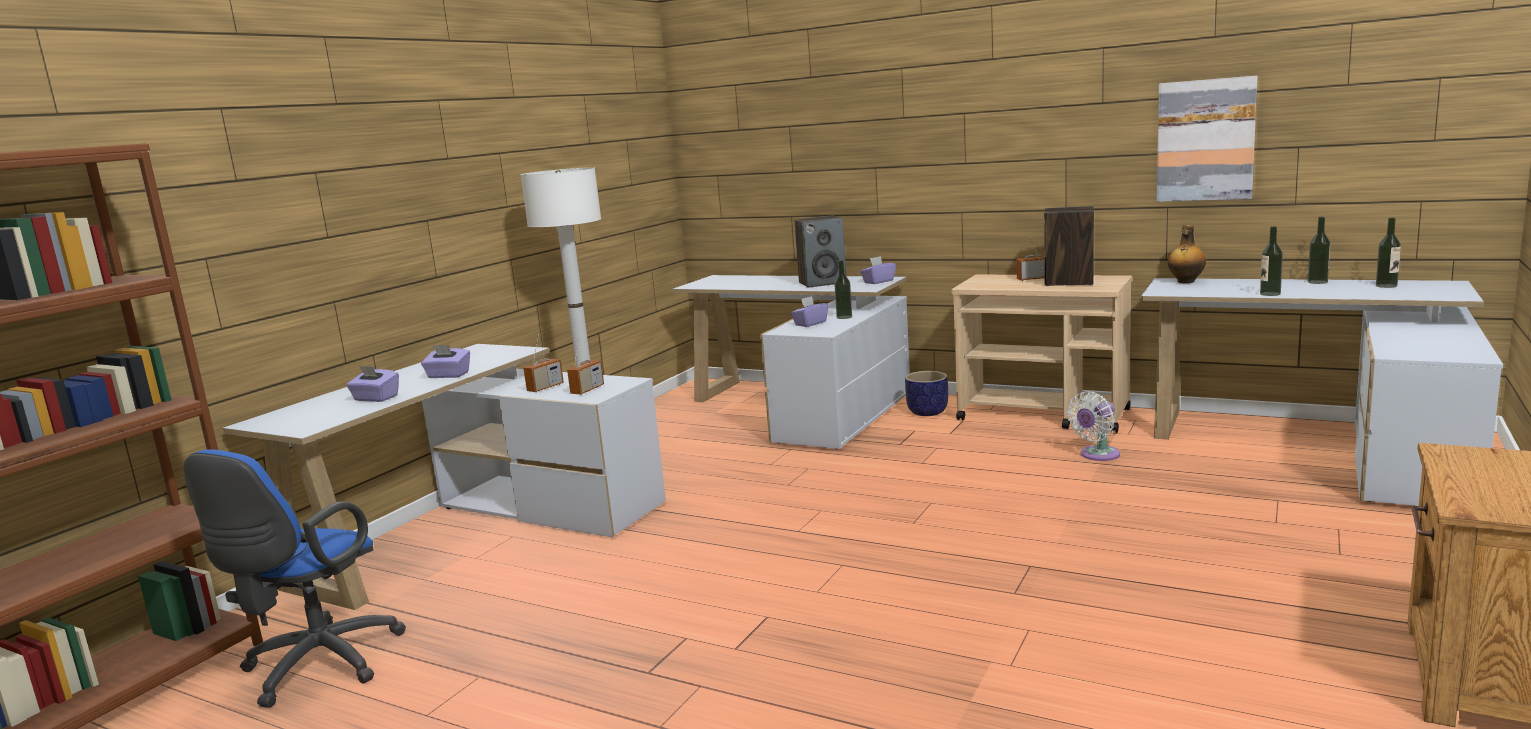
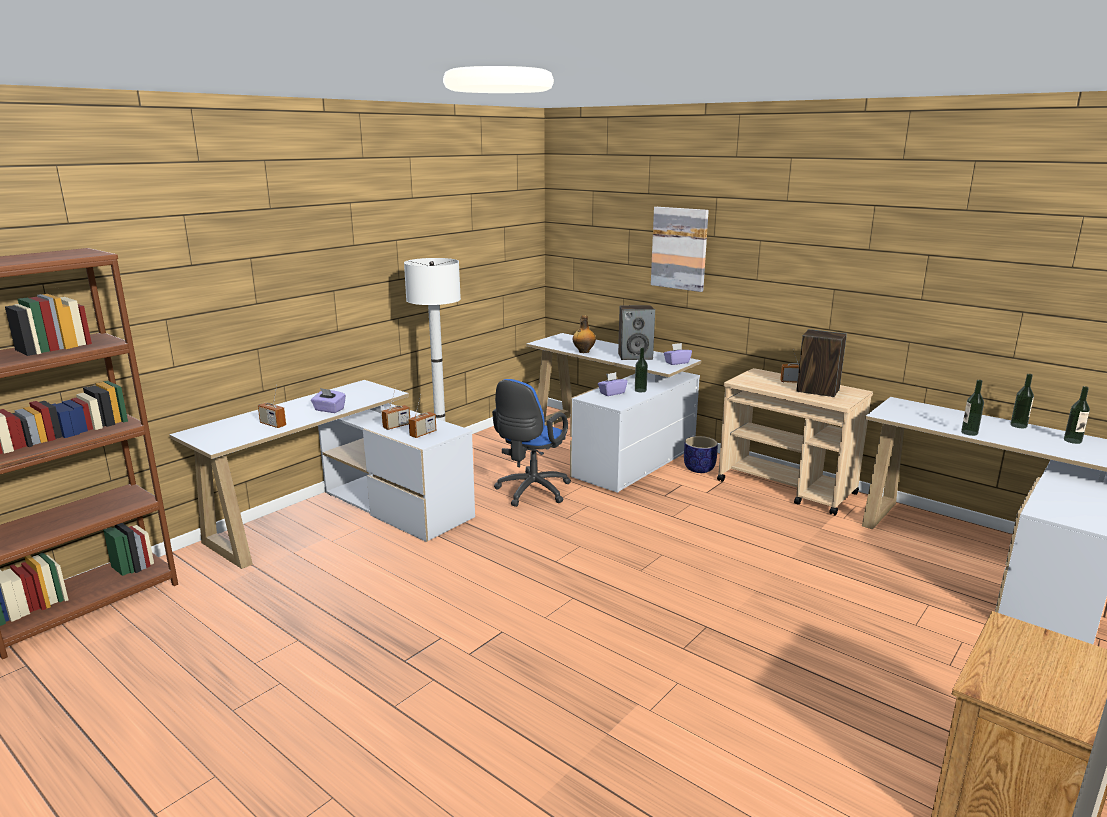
camera: 10 degrees right, 5 degrees up
blue office chair [183,449,406,708] -> blue office chair moved to [492,379,571,507]
purple tissue box [346,366,399,402] -> radio [258,385,286,428]
white fan [1067,391,1120,461] -> none
picture [1157,76,1258,202] -> picture moved to [651,207,709,292]
bottle [1168,225,1206,283] -> bottle moved to [572,315,596,353]

